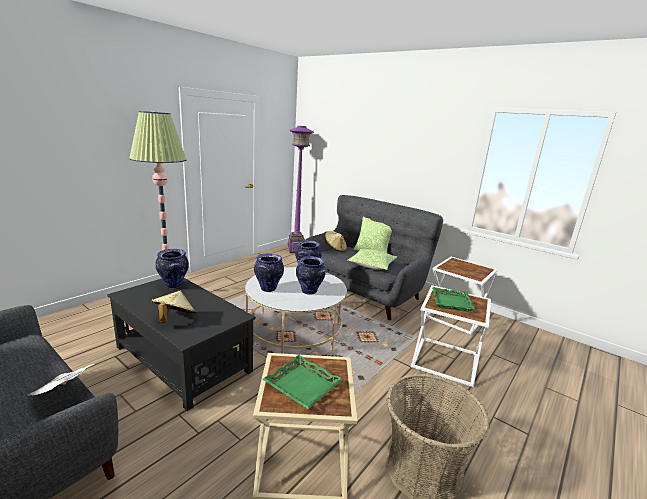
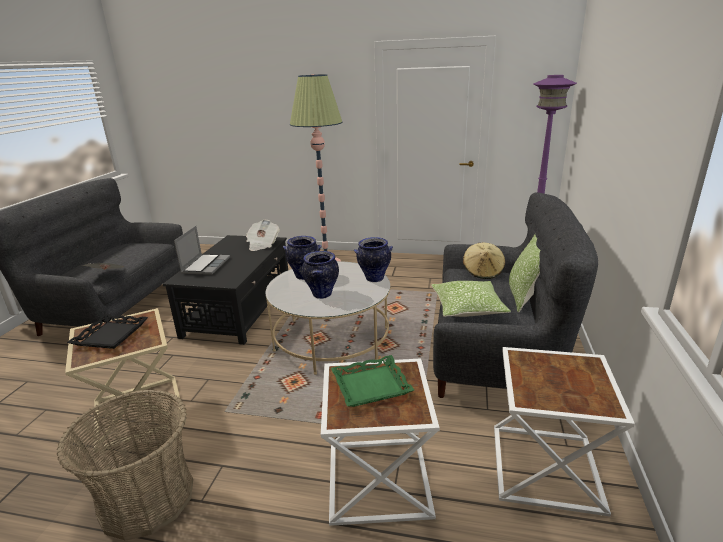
camera: 65 degrees right, 5 degrees up
beige hat [151,291,197,323] -> laptop [174,226,230,275]
vase [155,249,189,288] -> newspaper [246,220,280,251]
green tray [262,355,343,409] -> black tray [67,314,148,349]

